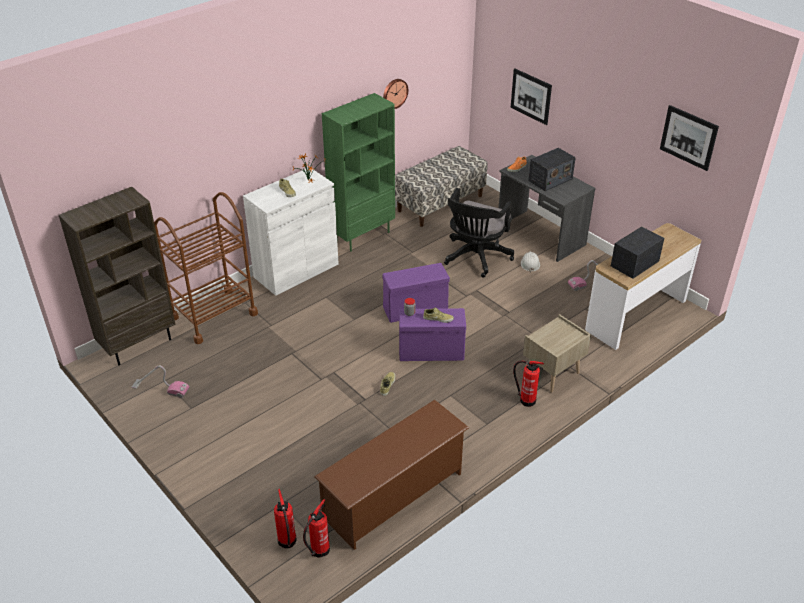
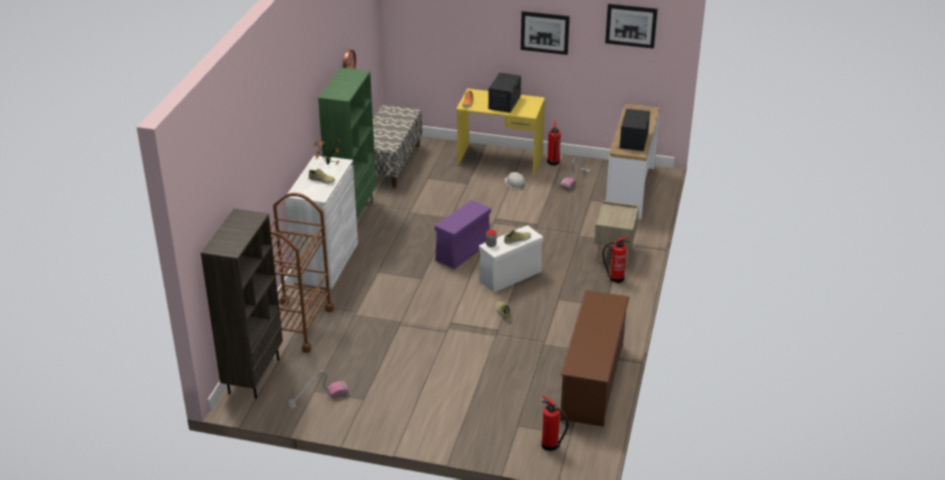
camera: 35 degrees left, 5 degrees down
fire extinguisher [303,499,330,558] -> fire extinguisher moved to [547,120,561,166]
purple storage box [399,308,466,361] -> white storage box [479,225,543,293]
black office chair [444,188,514,278] -> none
grey desk [499,155,596,262] -> yellow desk [456,88,545,174]
picture [511,69,552,125] -> picture moved to [521,11,570,55]

